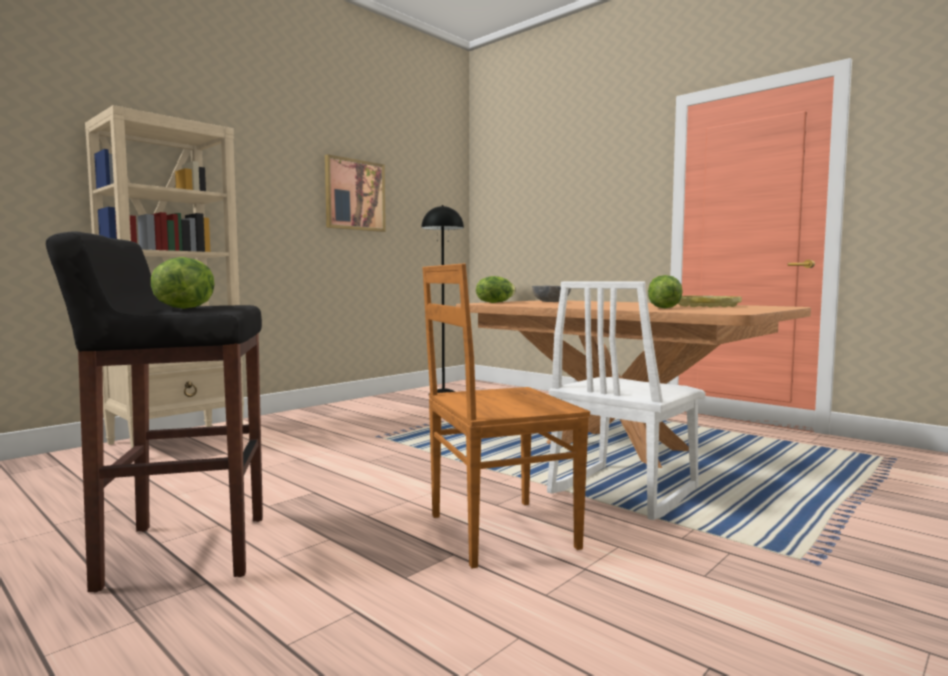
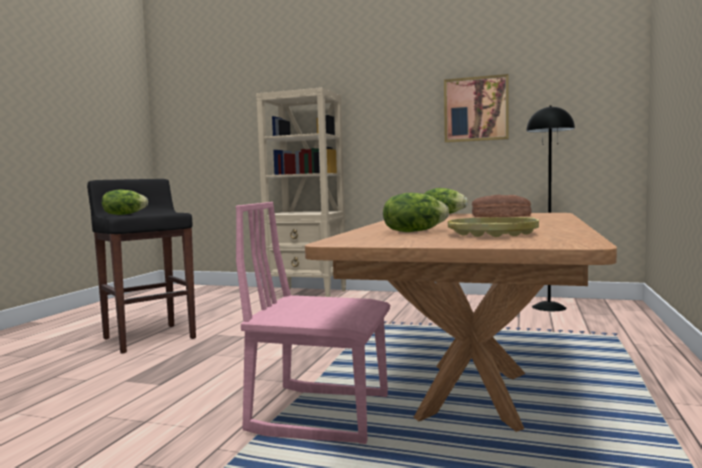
camera: 65 degrees right, 0 degrees up
brown chair [422,263,590,569] -> none
grey bowl [532,285,571,302] -> bread [472,195,532,217]
white chair [547,282,706,520] -> pink chair [236,202,390,444]

